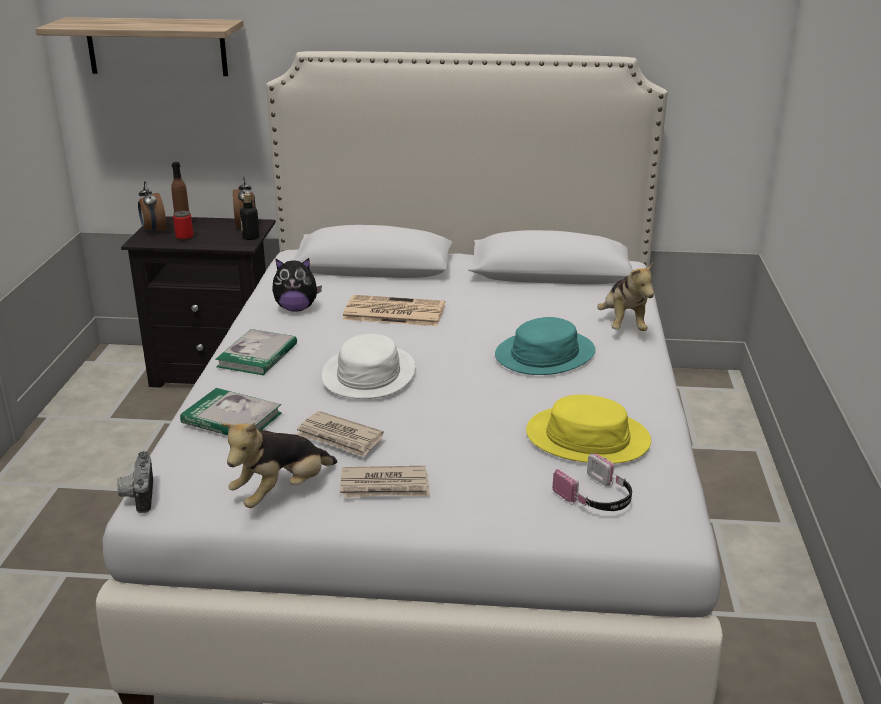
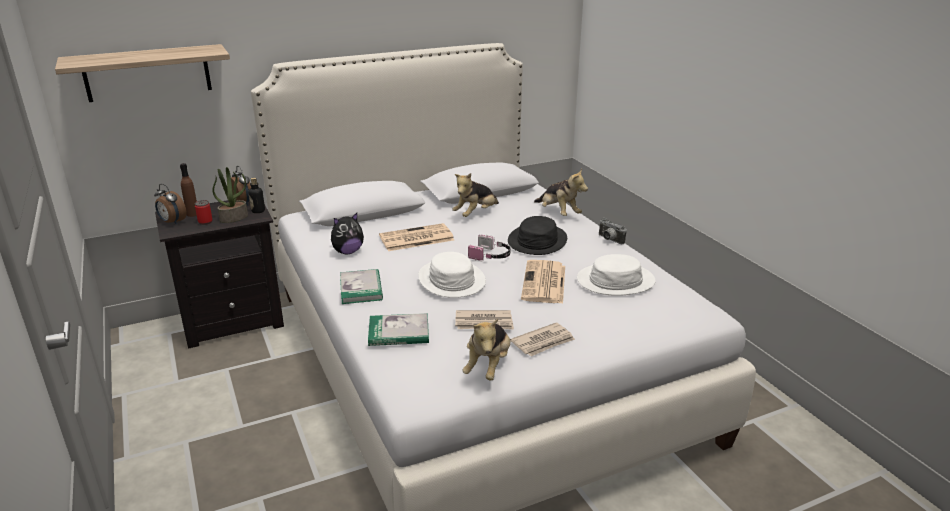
camera: 30 degrees left, 0 degrees up
camera [117,451,153,513] -> camera moved to [599,218,627,244]
turquoise hat [495,317,595,375] -> black hat [508,216,567,255]
yellow hat [526,395,651,464] -> white hat [577,254,656,296]
headphones [553,453,632,511] -> headphones moved to [468,235,511,261]
none -> potted plant [212,167,248,223]
none -> plush toy [452,173,499,217]
none -> newspaper [521,260,565,304]

